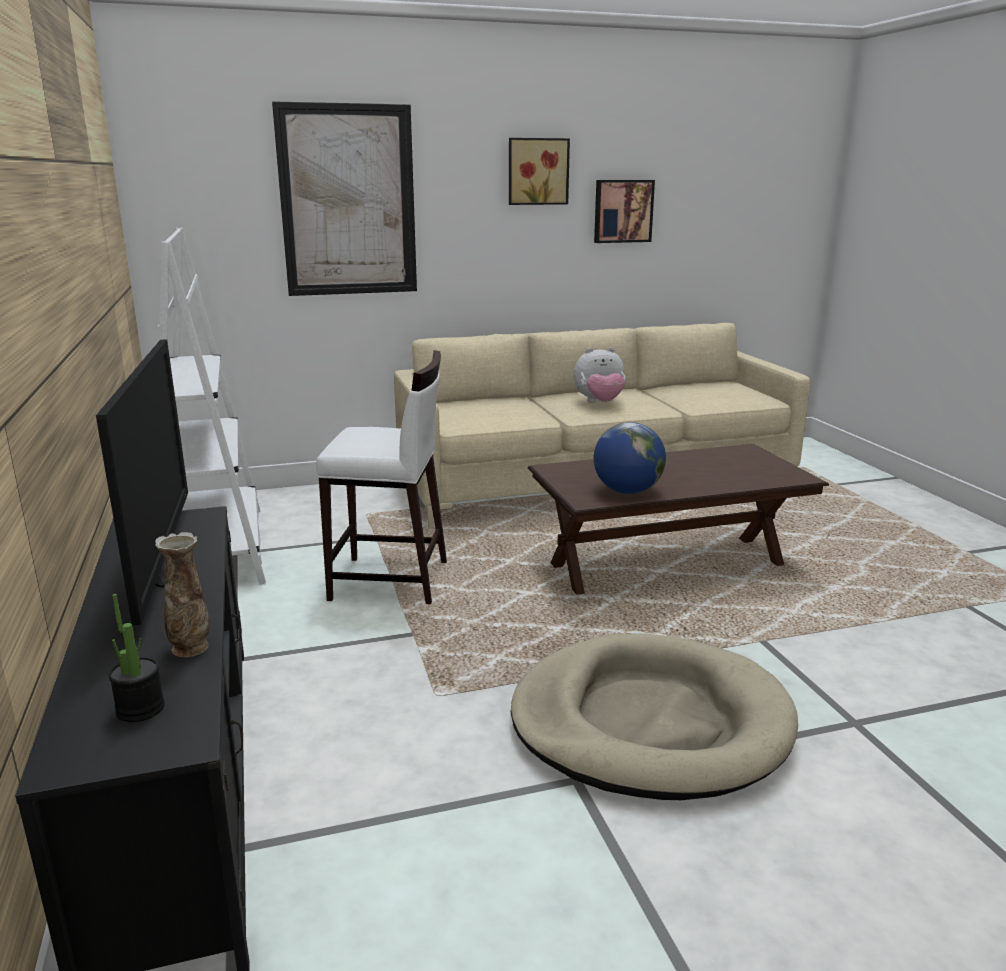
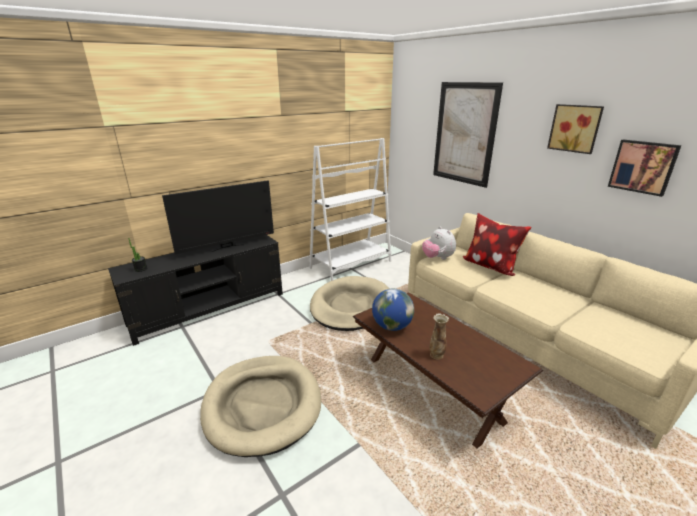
camera: 70 degrees right, 5 degrees up
vase [155,532,210,657] -> vase moved to [430,313,449,360]
white stool [316,350,447,604] -> beige dog bed [310,276,389,331]
plush toy [574,347,626,402] -> plush toy moved to [422,227,456,260]
none -> pillow [463,213,532,276]

